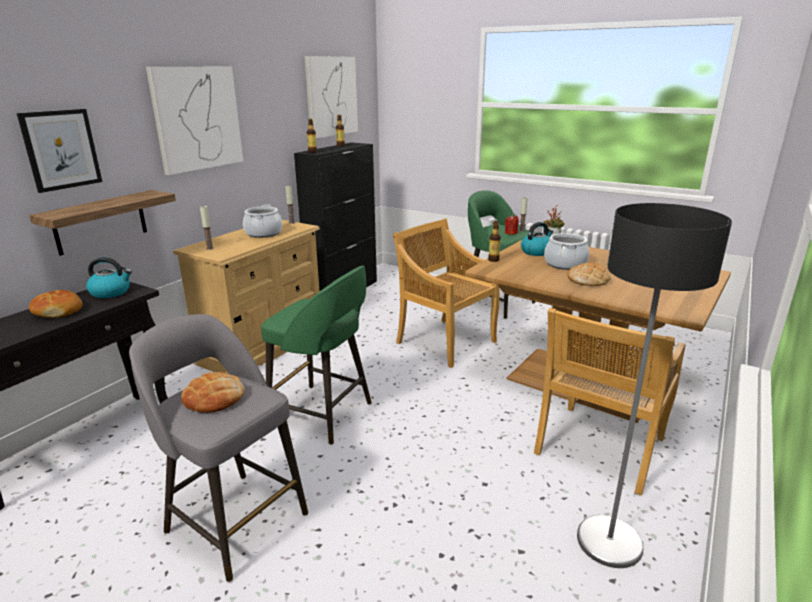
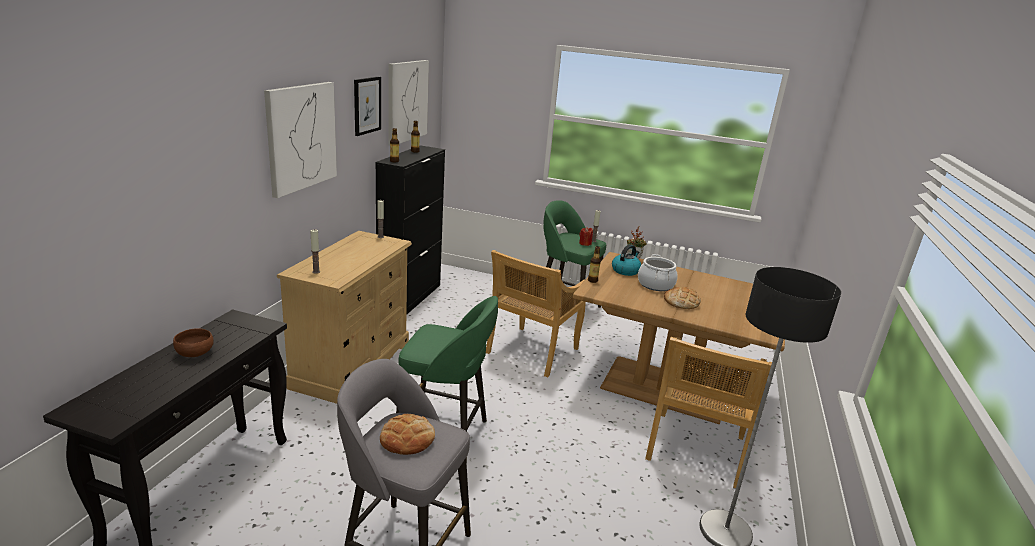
camera: 15 degrees left, 0 degrees up
picture [17,109,102,193] -> picture moved to [354,76,381,136]
shelf [29,190,176,256] -> none
bread [29,290,83,318] -> brown bowl [173,328,214,357]
kettle [86,257,132,298] -> none
cooking pot [243,204,282,238] -> none
beige chair [393,218,500,368] -> beige chair turned 90 degrees counterclockwise [486,250,586,377]

